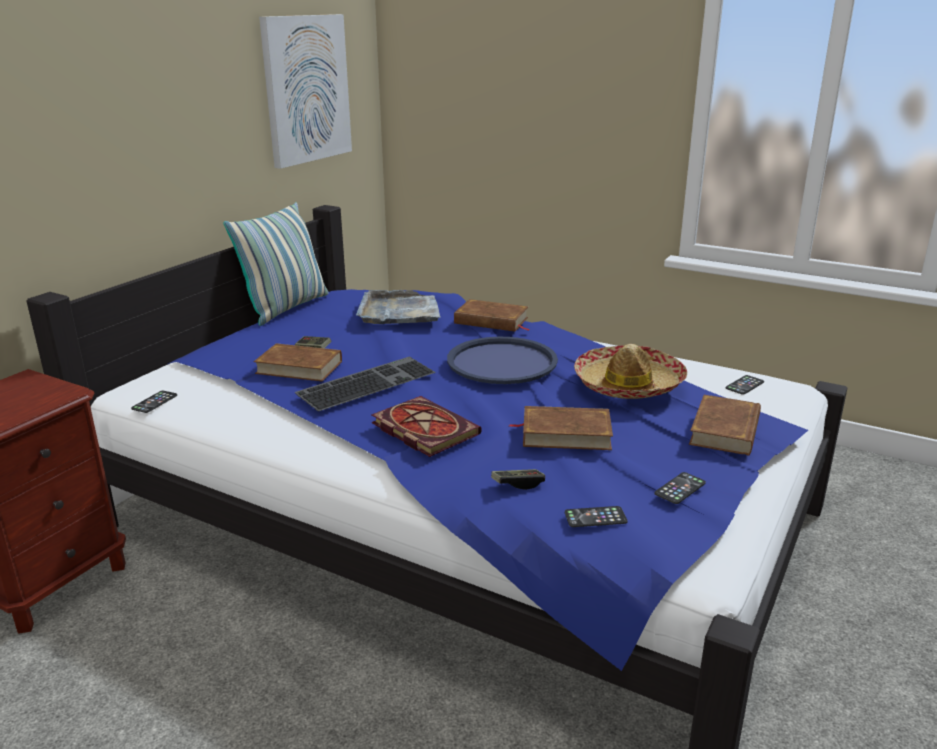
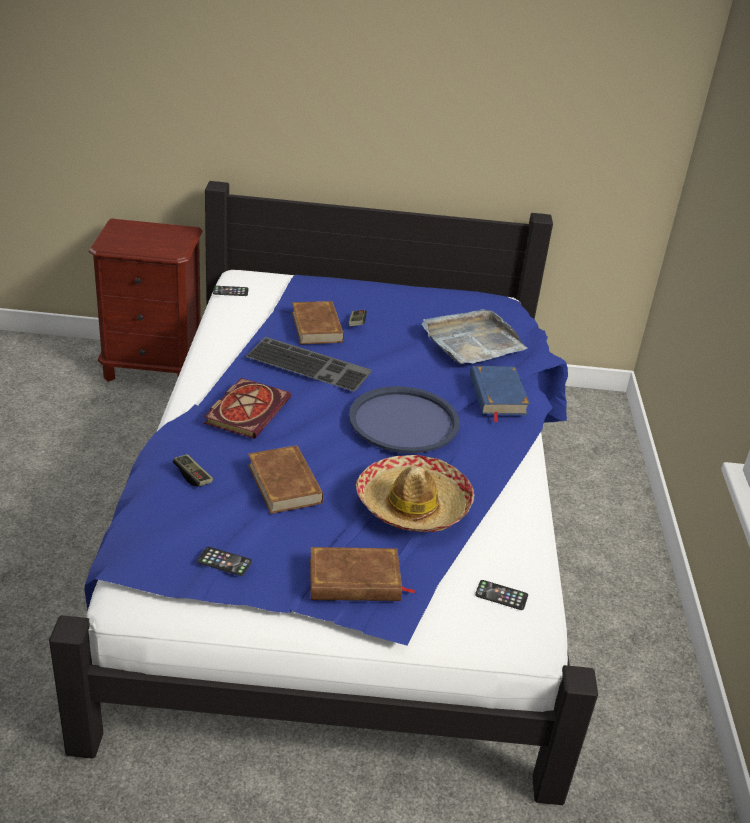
camera: 60 degrees right, 10 degrees up
pillow [223,202,329,326] -> none
picture [259,14,352,169] -> none
brown book [454,299,531,332] -> blue book [470,366,530,423]
phone [565,506,628,527] -> none

